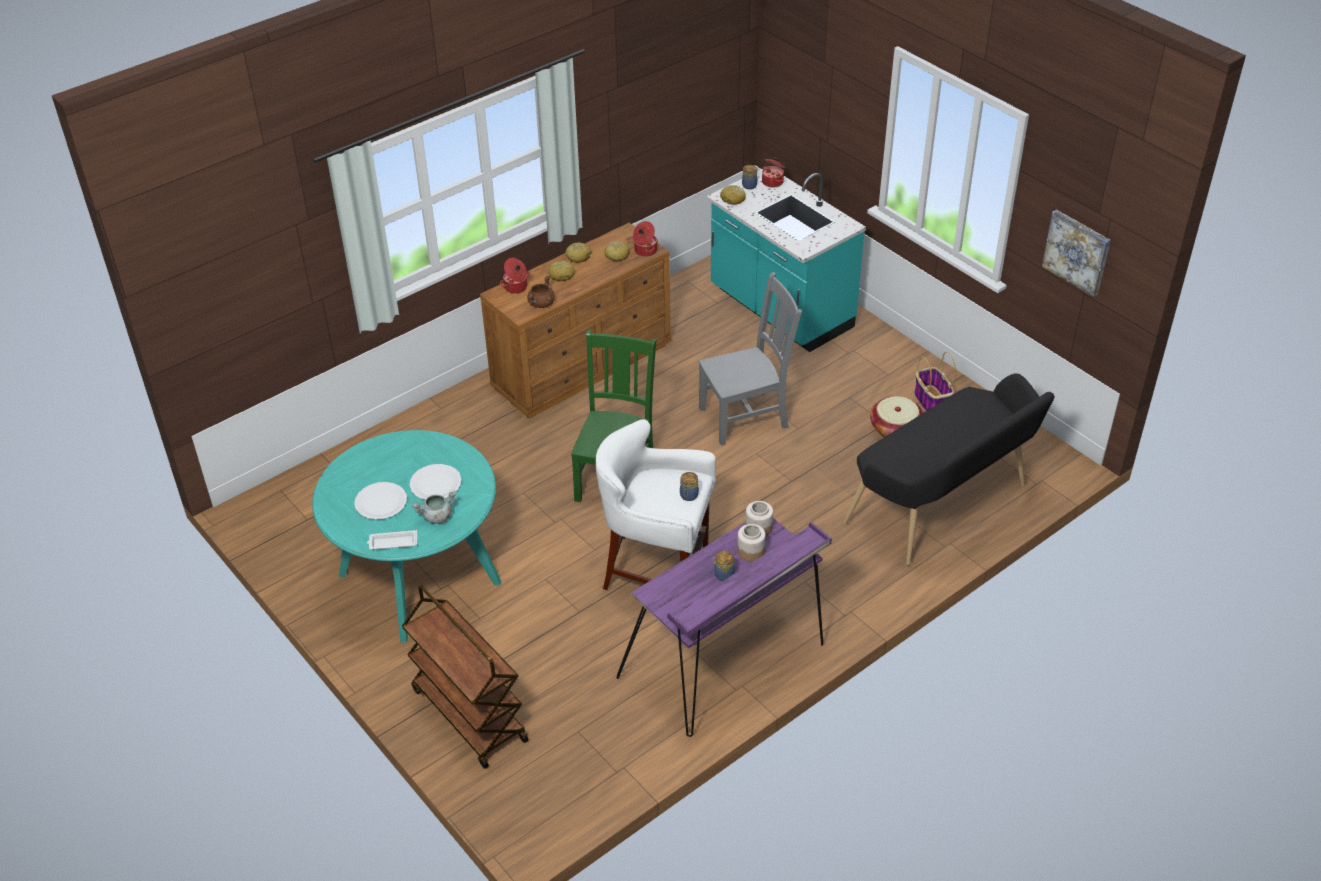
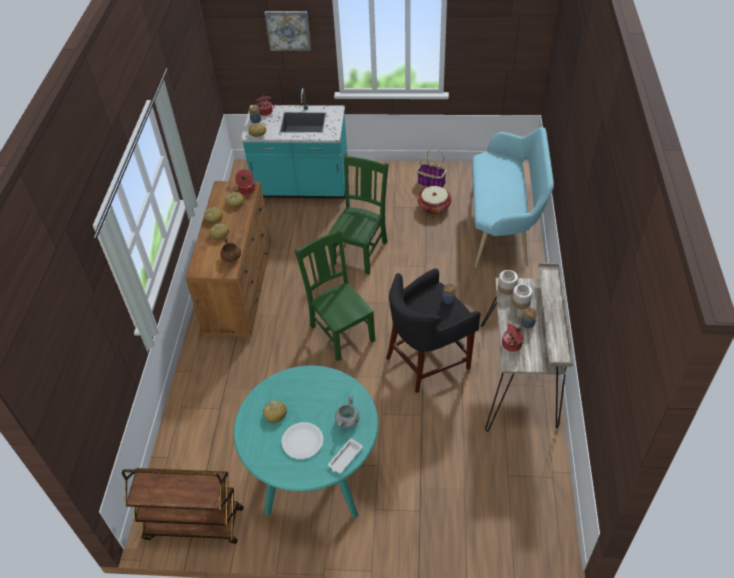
camera: 45 degrees left, 5 degrees up
brown cart [402,585,529,769] -> brown cart moved to [122,468,244,544]
white plate [410,464,462,500] -> none
cooking pot [500,258,530,293] -> cooking pot moved to [502,324,524,351]
white stool [595,419,716,590] -> black stool [386,269,481,393]
purple desk [617,518,832,737] -> beige desk [481,263,573,432]
grey chair [699,272,802,446] -> green chair [328,153,389,275]
black bench [843,373,1054,566] -> turquoise bench [472,127,554,268]
picture [1042,209,1110,297] -> picture moved to [264,11,311,51]
none -> bread [263,401,287,423]

